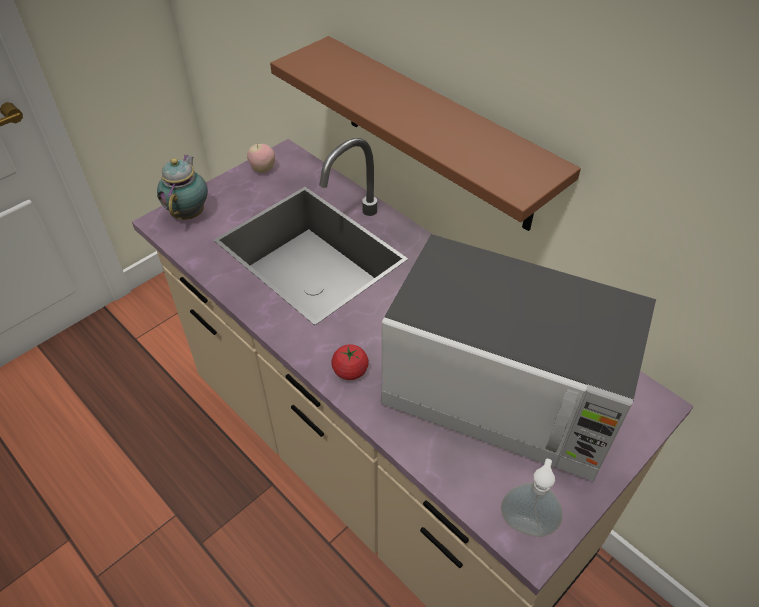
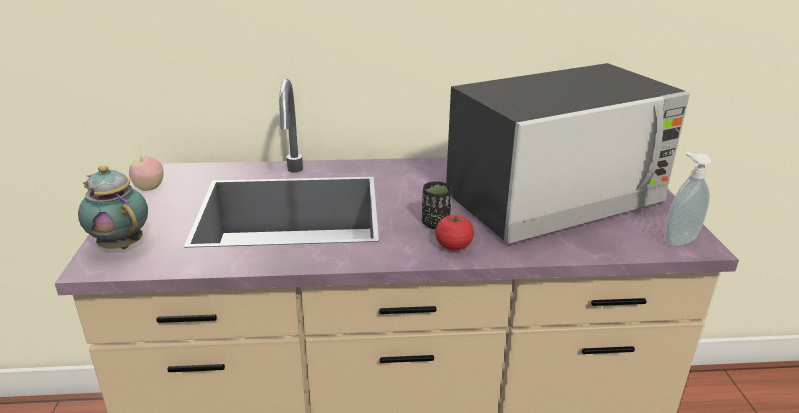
camera: 50 degrees left, 20 degrees down
brown shelf [270,36,581,231] -> none
none -> black cup [422,181,452,229]

